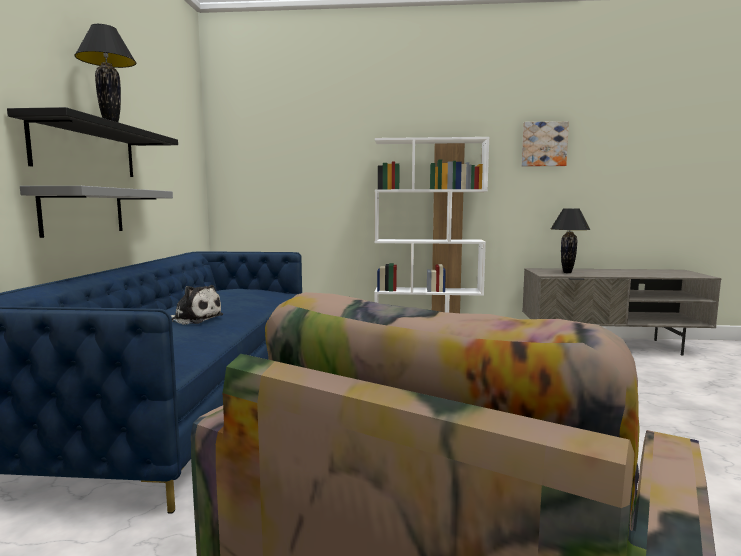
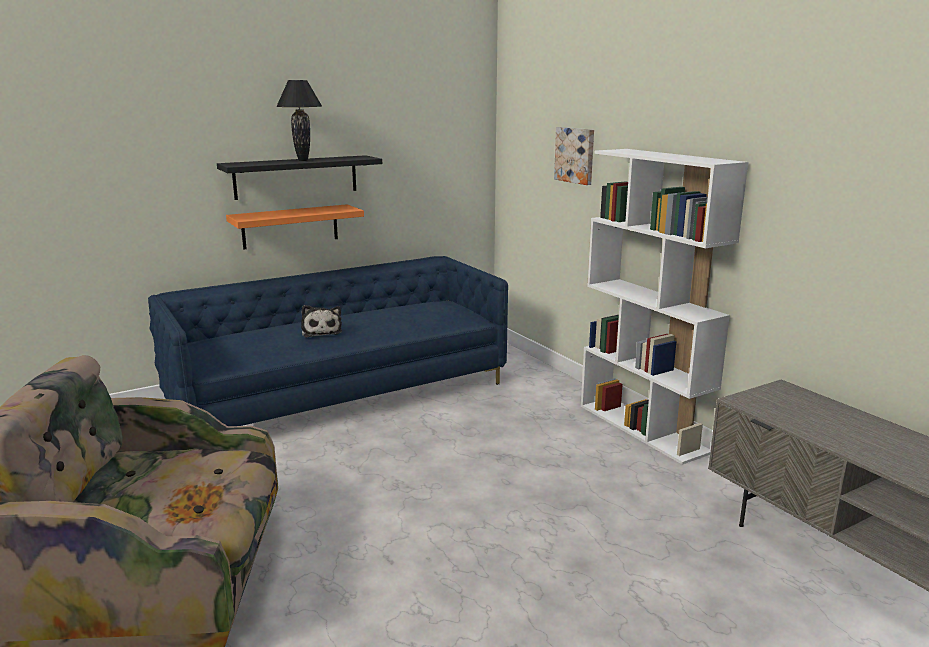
camera: 55 degrees right, 10 degrees up
grey shelf [20,186,173,238] -> orange shelf [226,204,364,250]
picture [522,121,569,166] -> picture moved to [554,127,594,185]
black table lamp [551,208,590,273] -> none

